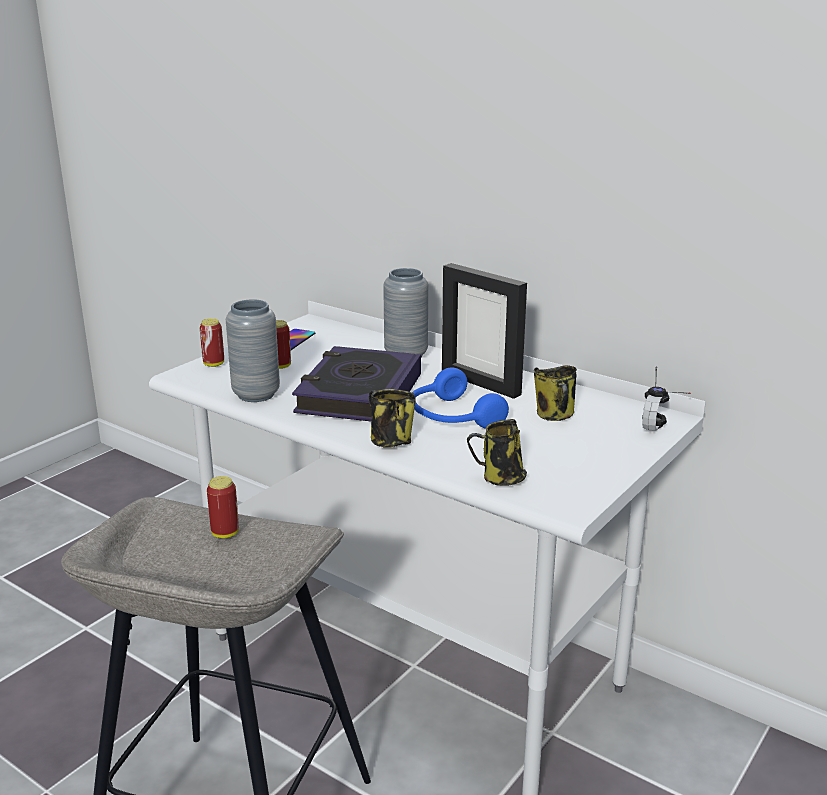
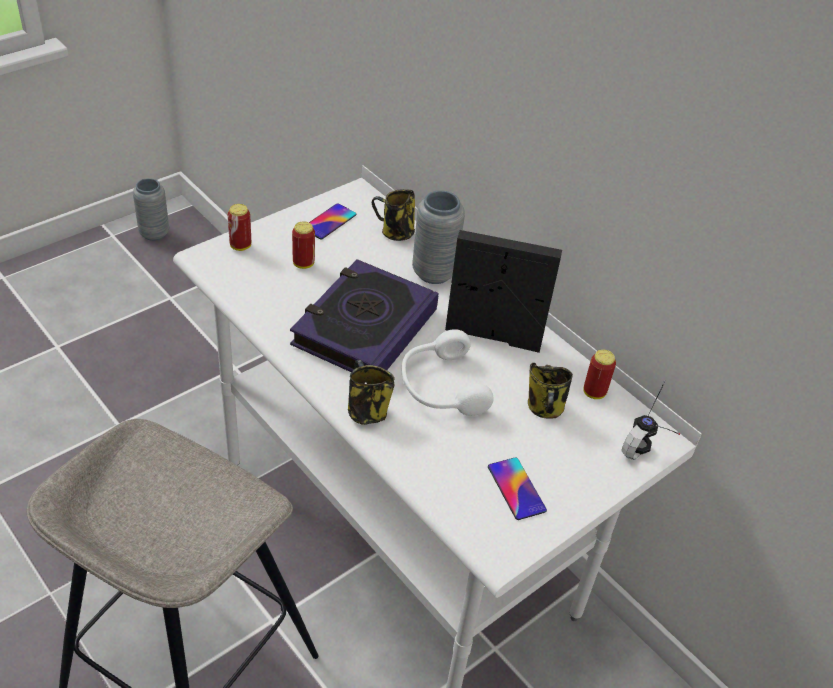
camera: 10 degrees right, 20 degrees up
can [207,476,239,538] -> can moved to [583,350,616,399]
grey vase [226,299,280,402] -> grey vase moved to [133,178,169,241]
blue headphones [412,368,509,429] -> white headphones [402,329,494,416]
picture frame [442,263,527,399] -> picture frame turned 135 degrees clockwise [445,230,562,353]
mug [467,419,527,486] -> mug moved to [372,189,415,241]
none -> phone [488,457,547,520]

